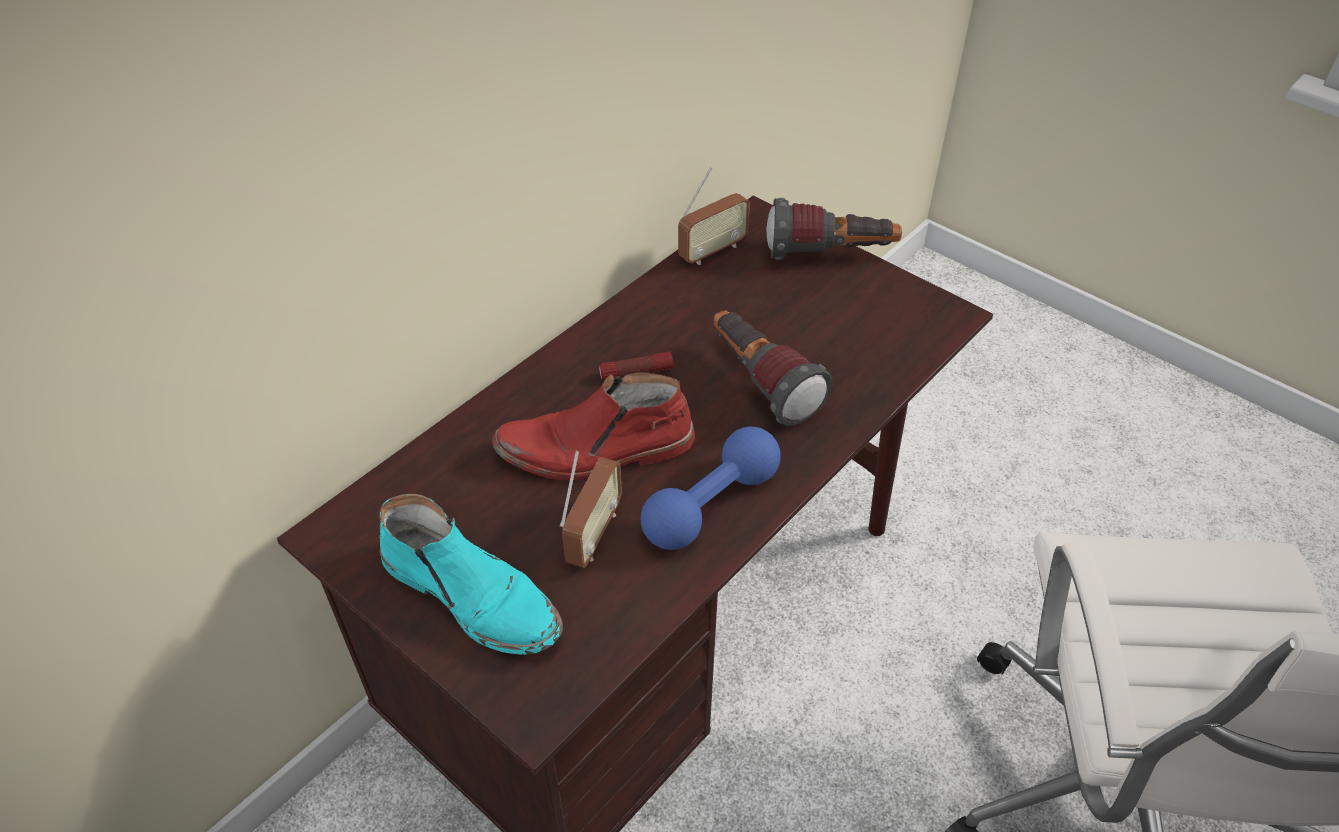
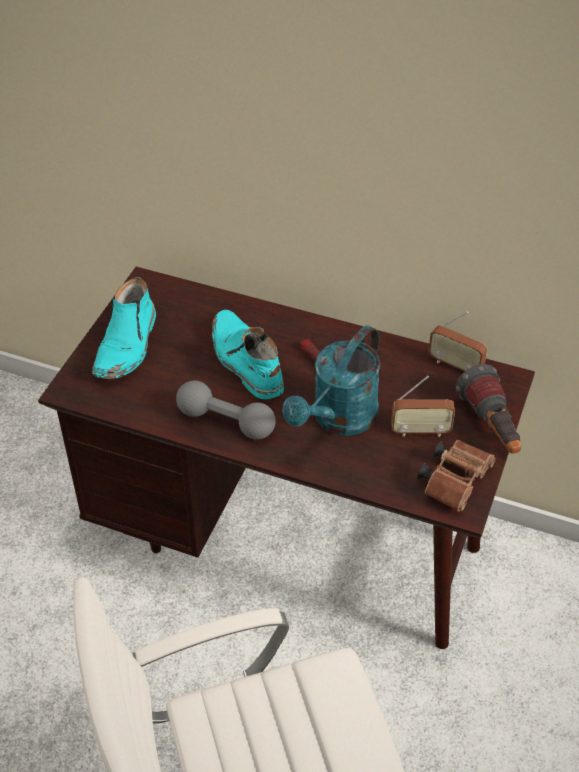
camera: 70 degrees right, 0 degrees up
red boot [492,372,695,480] -> turquoise boot [212,310,284,399]
radio [560,451,622,568] -> radio moved to [391,376,455,437]
blue dumbbell [641,427,781,550] -> grey dumbbell [176,381,276,440]
flashlight [714,310,832,426] -> turquoise watering can [282,325,381,436]
none -> brown binoculars [417,440,496,512]

